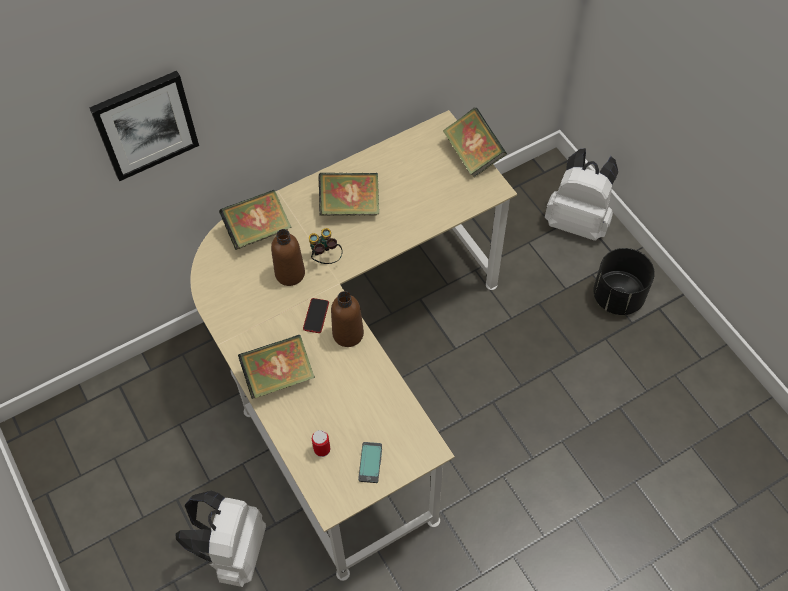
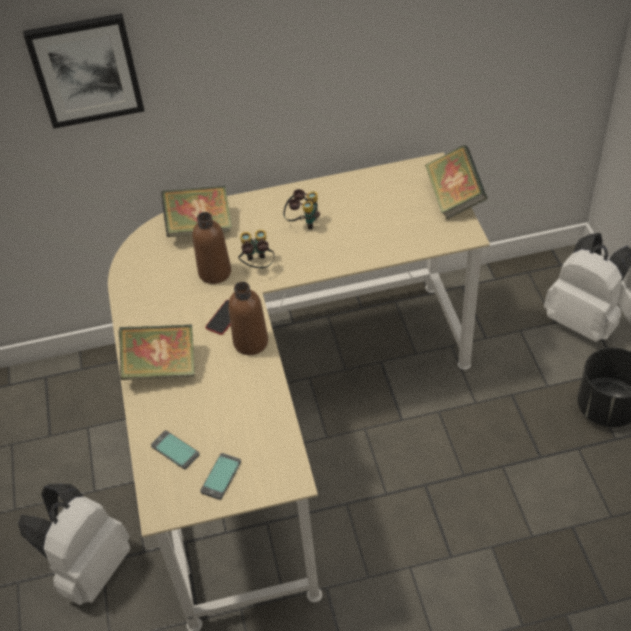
camera: 20 degrees right, 10 degrees down
can [312,430,330,457] -> phone [151,430,200,469]
book [319,173,379,216] -> binoculars [283,189,320,230]

